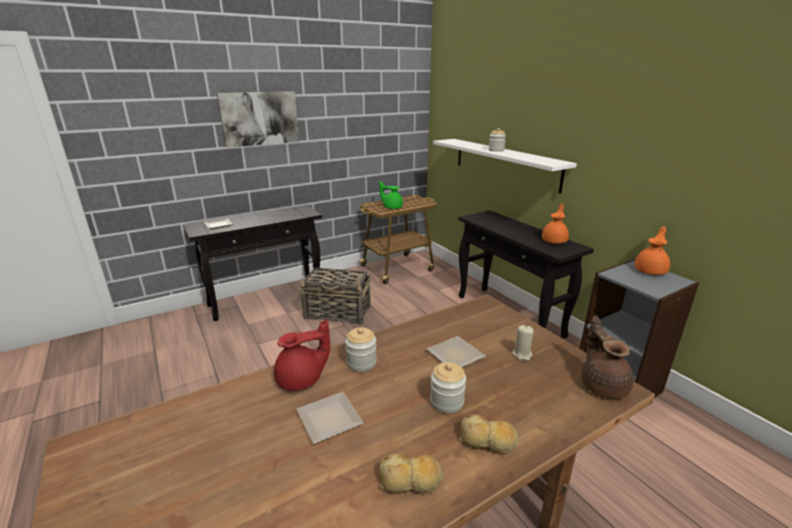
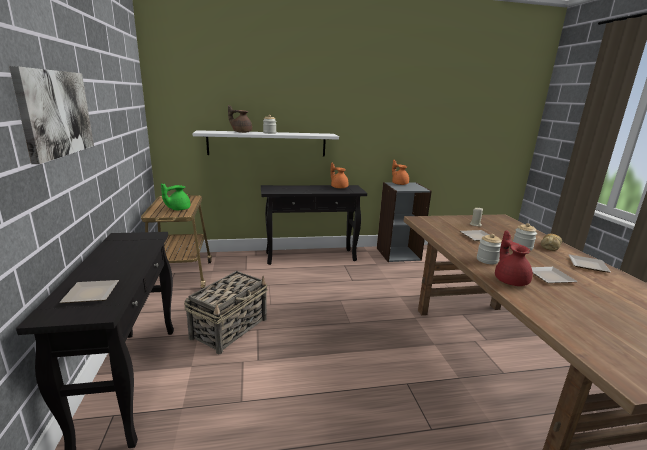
camera: 70 degrees left, 5 degrees down
bread [380,454,443,494] -> plate [569,255,611,273]
brown teapot [581,315,634,399] -> brown teapot moved to [228,105,252,133]

